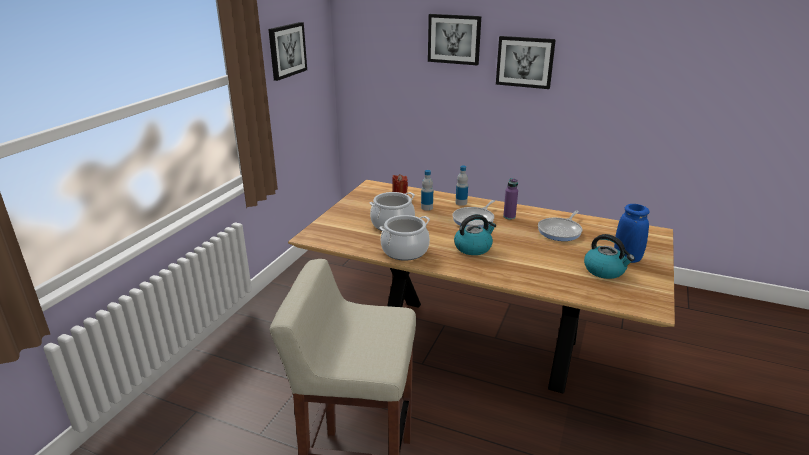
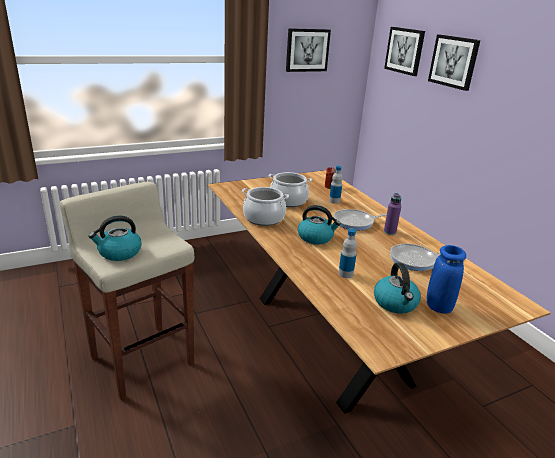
camera: 40 degrees right, 0 degrees up
bottle [456,166,468,206] -> bottle moved to [338,229,357,278]
picture [496,36,556,89] -> picture moved to [384,27,425,76]
none -> kettle [88,215,141,261]

